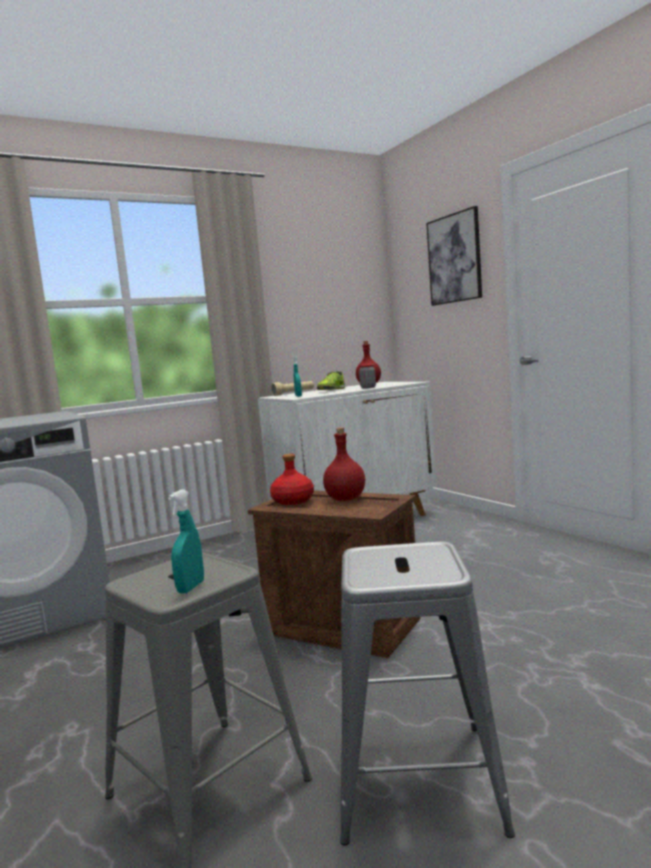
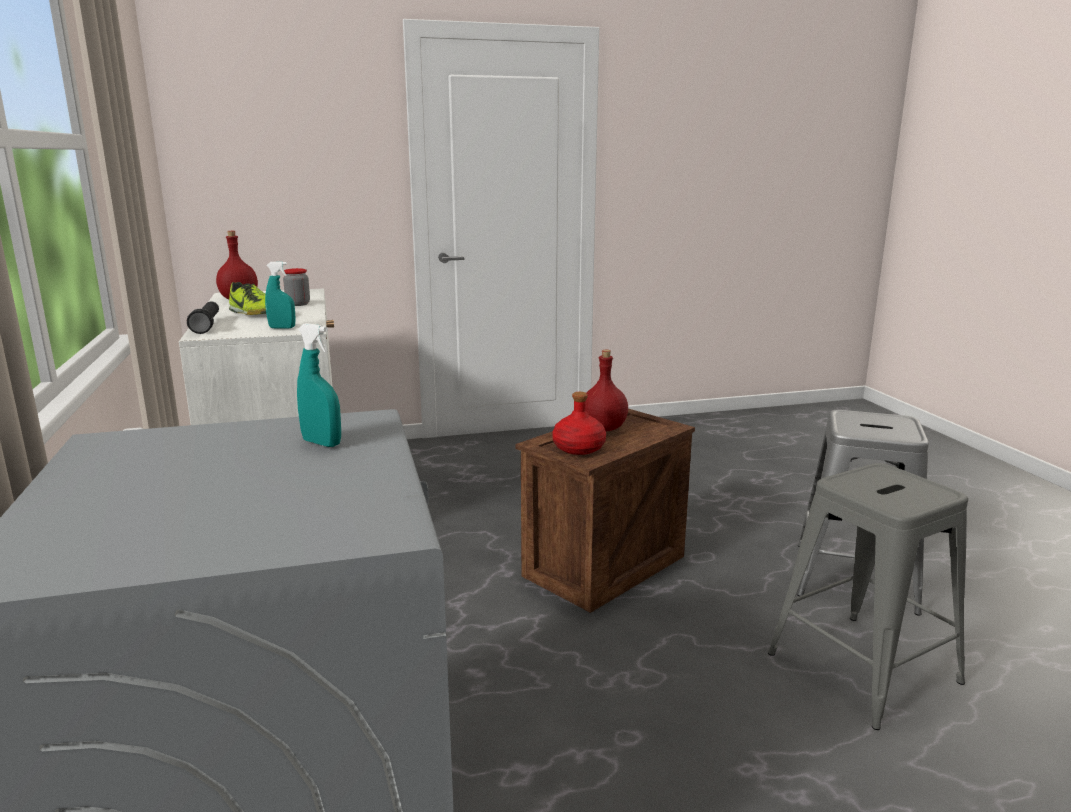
camera: 75 degrees left, 10 degrees up
turquoise spray bottle [168,490,204,593] -> turquoise spray bottle moved to [297,323,341,447]
beige flashlight [271,381,314,396] -> black flashlight [187,302,219,334]
picture [426,206,482,306] -> none

